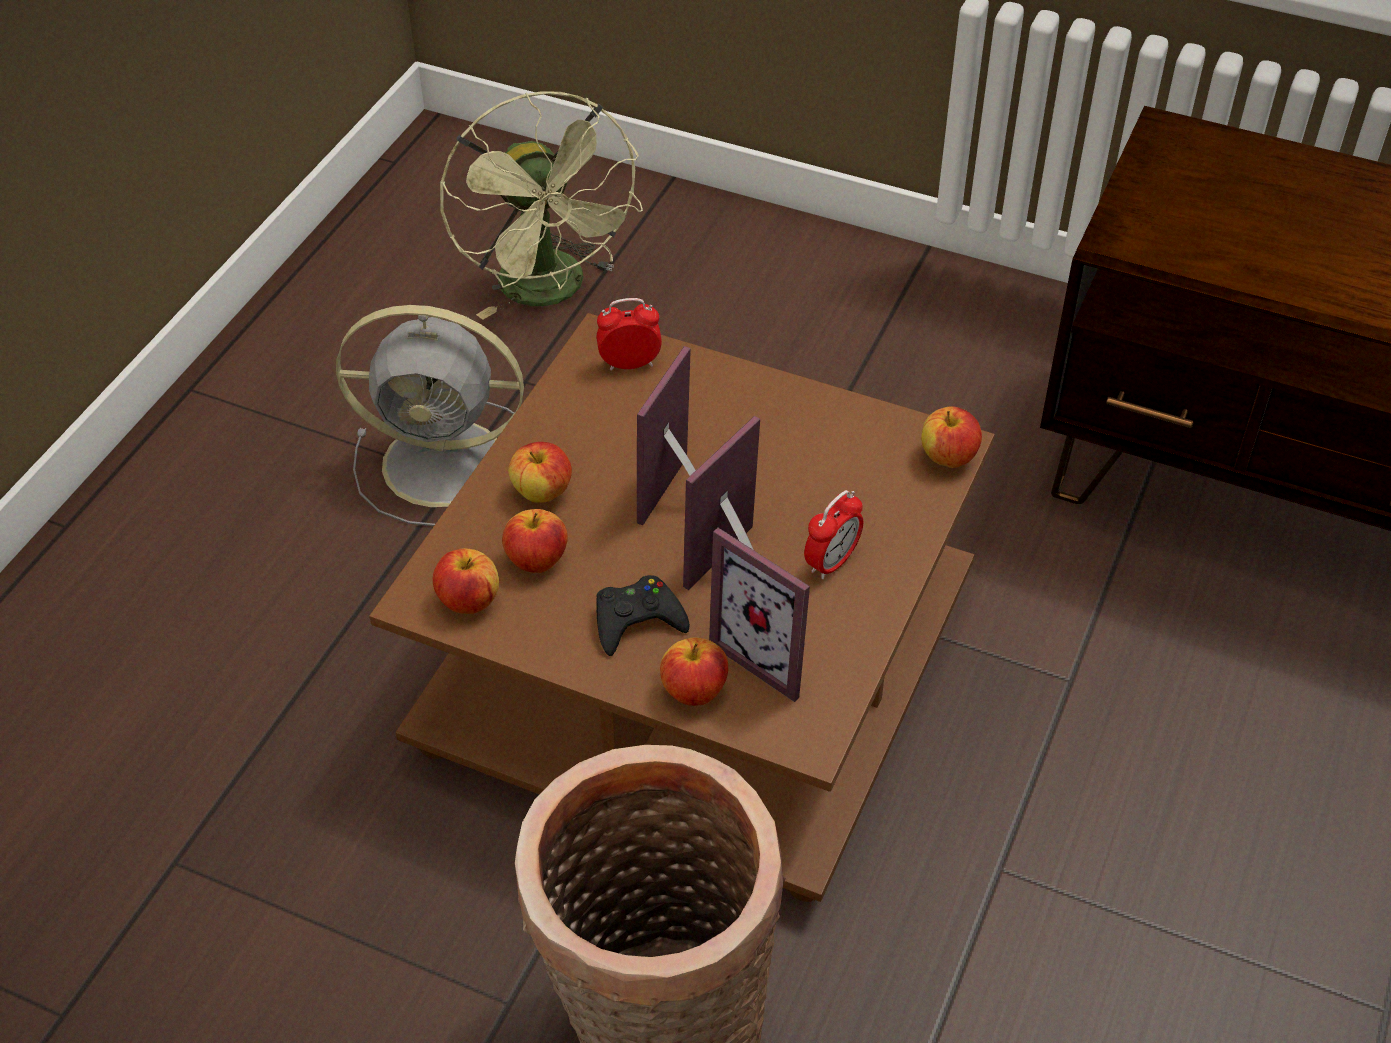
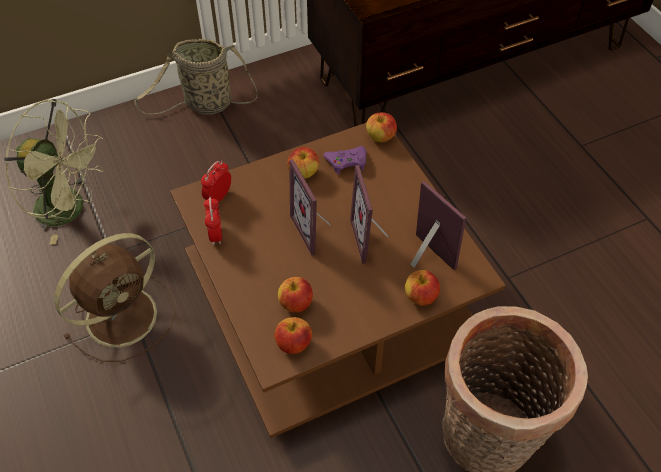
camera: 50 degrees left, 5 degrees up
grey fan [336,305,524,526] -> brown fan [54,233,176,362]
apple [508,442,572,502] -> apple moved to [287,147,319,178]
black game controller [596,575,690,656] -> none
picture frame [709,528,810,702] -> picture frame turned 120 degrees counterclockwise [411,181,466,270]
alarm clock [804,490,863,580] -> alarm clock moved to [203,197,222,245]
none -> basket [134,39,257,115]
none -> purple game controller [323,146,366,175]

